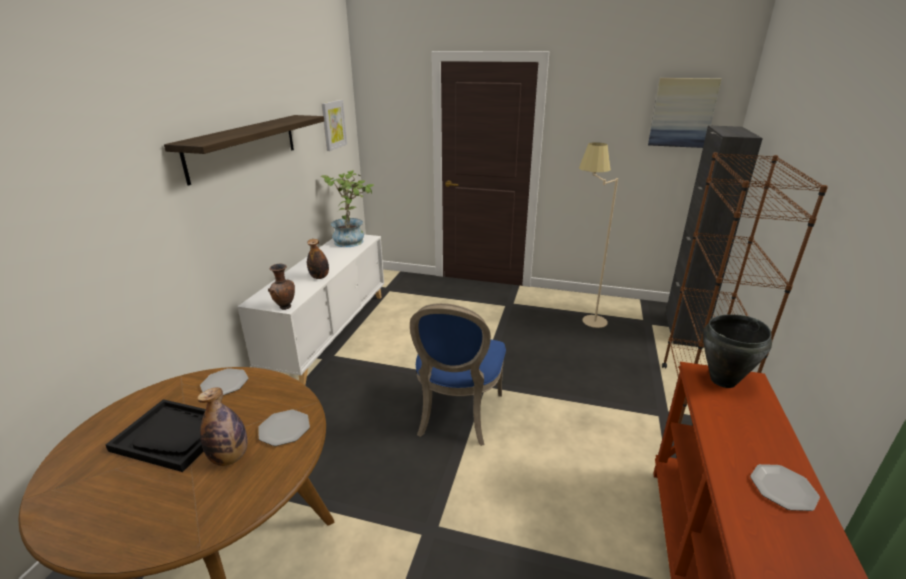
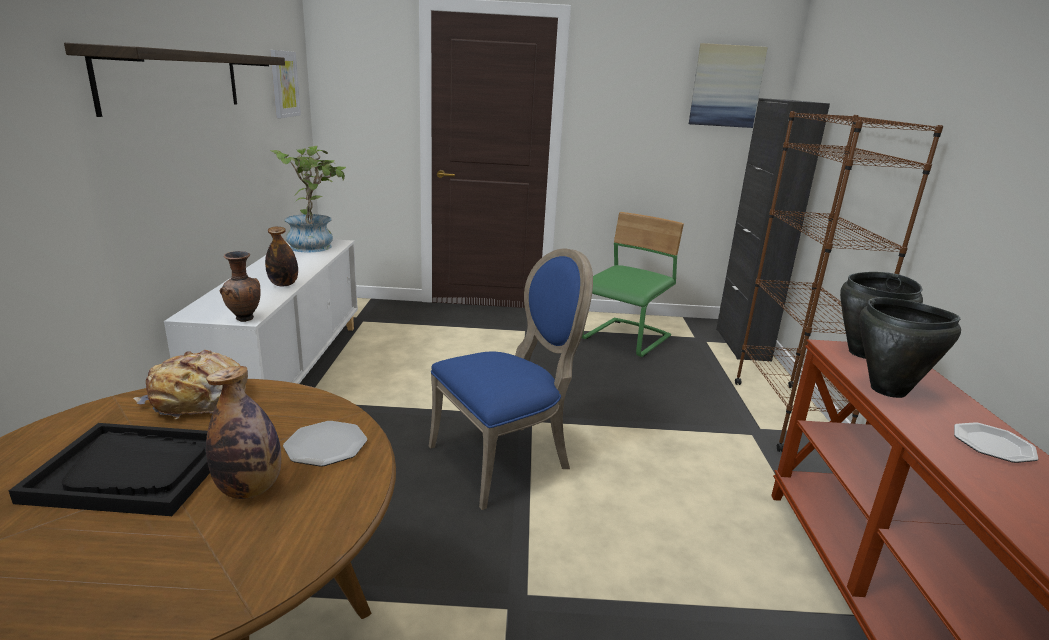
camera: 15 degrees left, 5 degrees down
plate [200,368,248,395] -> bread [133,350,246,419]
blue chair [410,303,506,446] -> blue chair turned 120 degrees counterclockwise [429,248,593,510]
beige floor lamp [579,142,618,328] -> green chair [582,212,684,357]
none -> black cooking pot [859,297,961,398]

